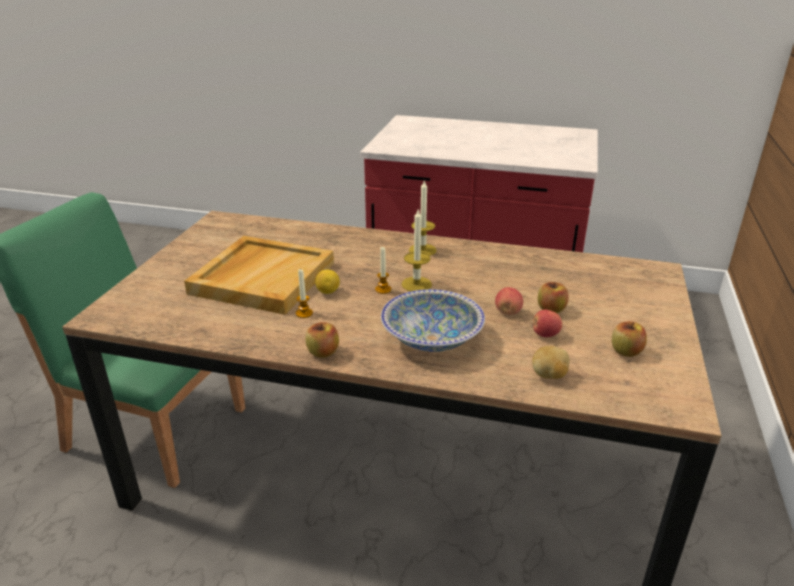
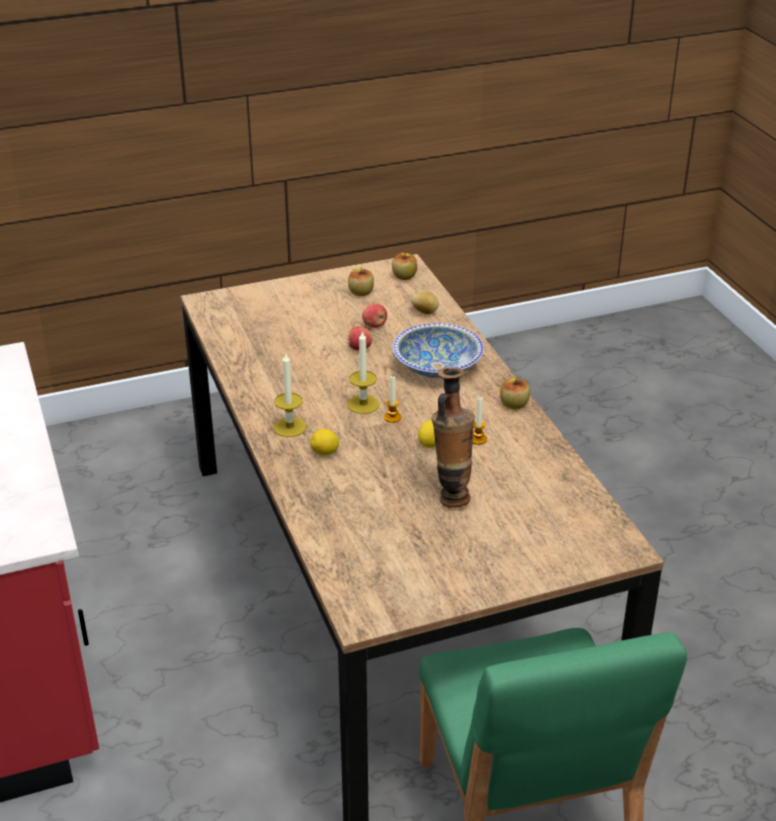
camera: 125 degrees left, 5 degrees up
beige tray [184,236,334,315] -> vase [431,367,475,508]
apple [538,282,569,313] -> apple moved to [392,252,417,280]
none -> lemon [310,429,339,455]

